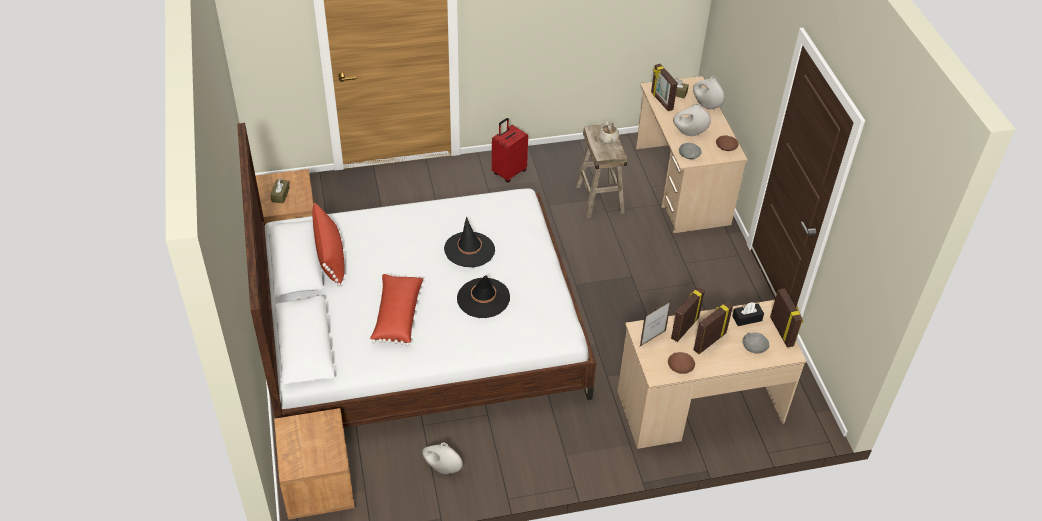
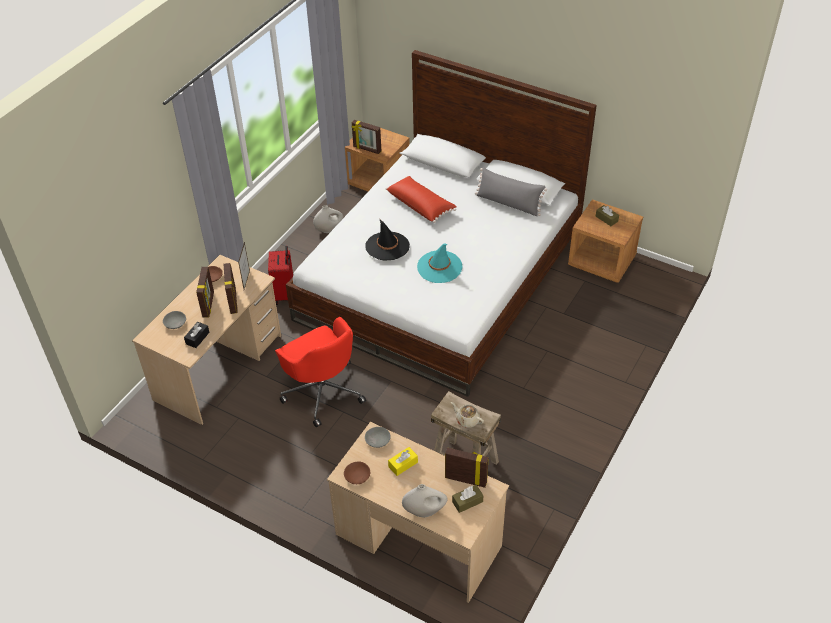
camera: 135 degrees right, 0 degrees up
red pillow [313,203,345,286] -> grey pillow [475,167,547,216]
black hat [444,217,495,267] -> turquoise hat [417,243,462,283]
red suitcase [492,118,528,182] -> red suitcase moved to [268,246,293,305]
white vase [673,103,711,136] -> yellow tissue box [388,447,418,476]
picture frame [770,288,803,348] -> picture frame moved to [351,120,381,154]
none -> red office chair [275,317,366,427]

